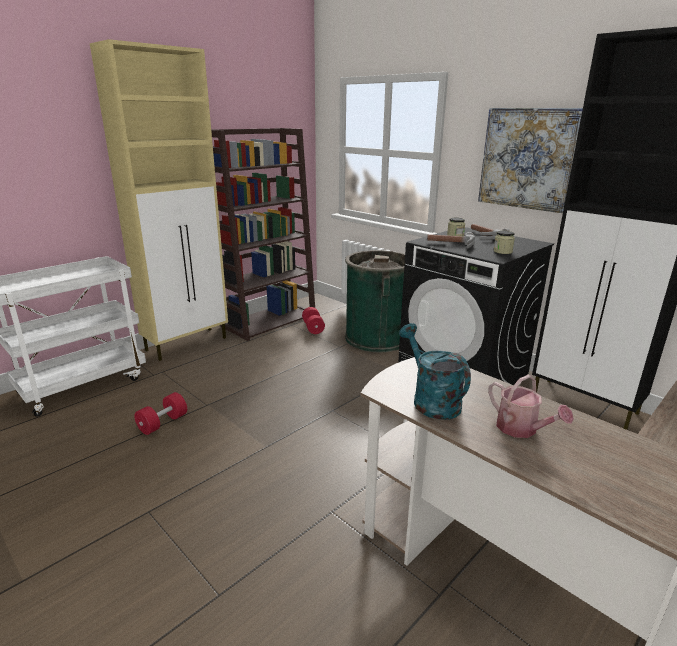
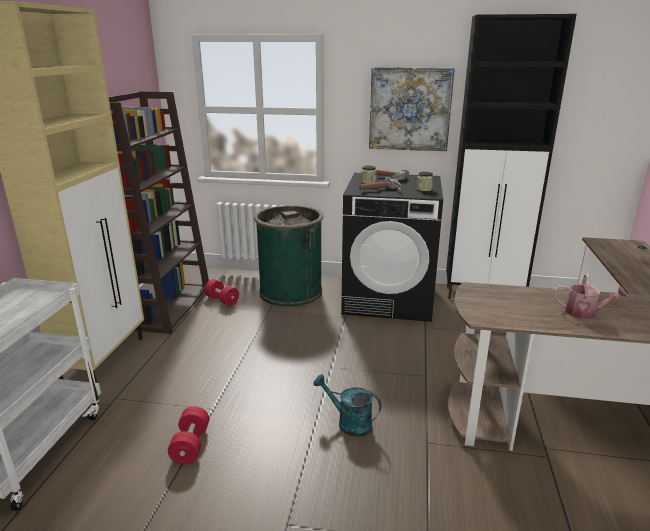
camera: 35 degrees left, 0 degrees up
turquoise watering can [399,323,471,420] -> turquoise watering can moved to [313,374,382,437]

